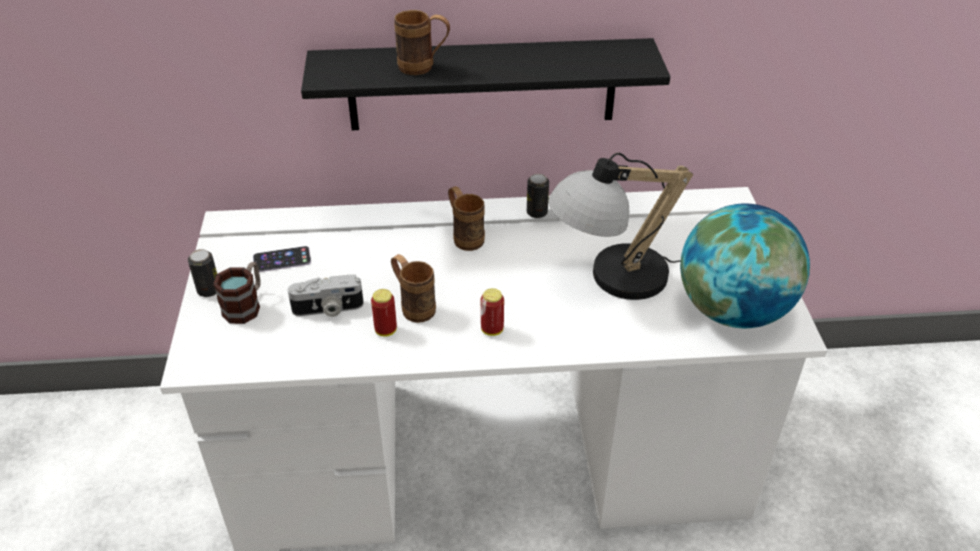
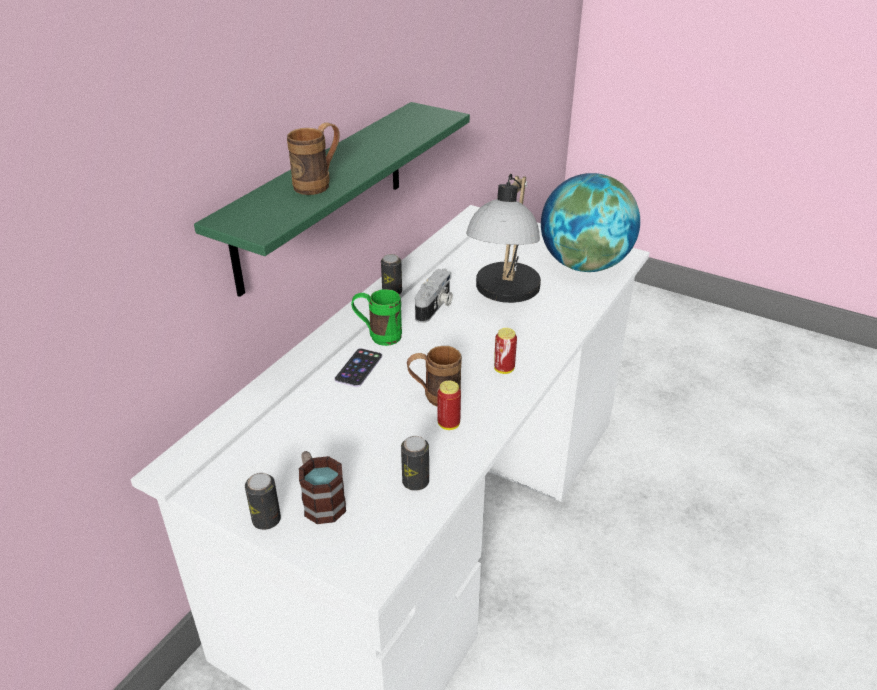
camera: 55 degrees left, 5 degrees down
phone [253,246,311,272] -> phone moved to [334,348,382,387]
camera [288,274,364,317] -> camera moved to [415,269,453,323]
black shelf [301,38,670,130] -> green shelf [194,102,470,297]
brown mug [448,186,485,251] -> green mug [351,289,402,346]
none -> can [401,436,429,491]

